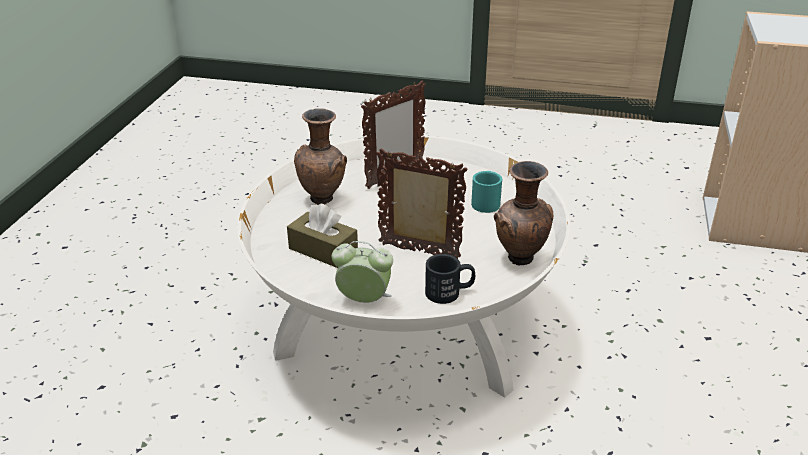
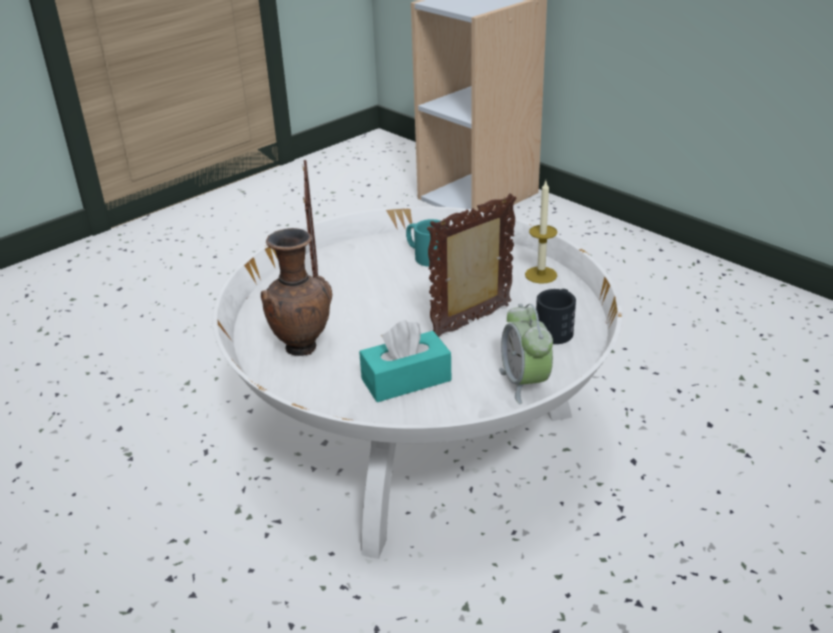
camera: 55 degrees left, 0 degrees up
brown tissue box [287,203,358,268] -> turquoise tissue box [359,320,451,402]
alarm clock [332,241,393,303] -> alarm clock turned 60 degrees counterclockwise [499,304,553,404]
brown vase [494,161,554,265] -> candle [525,181,557,283]

